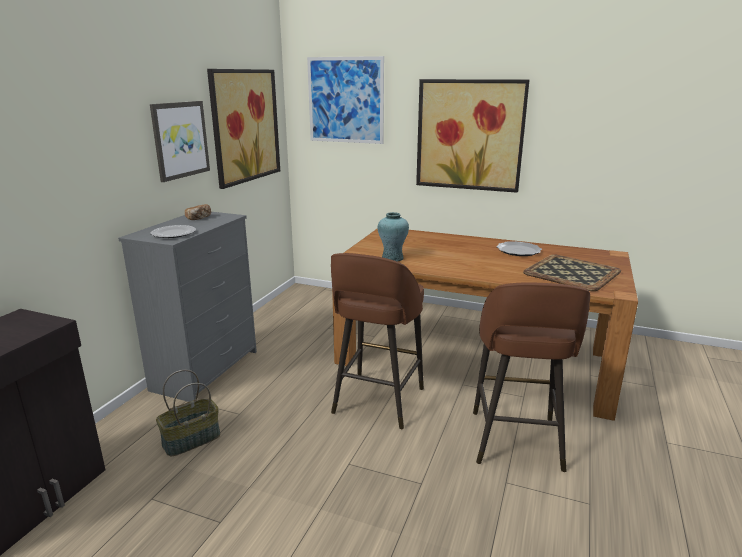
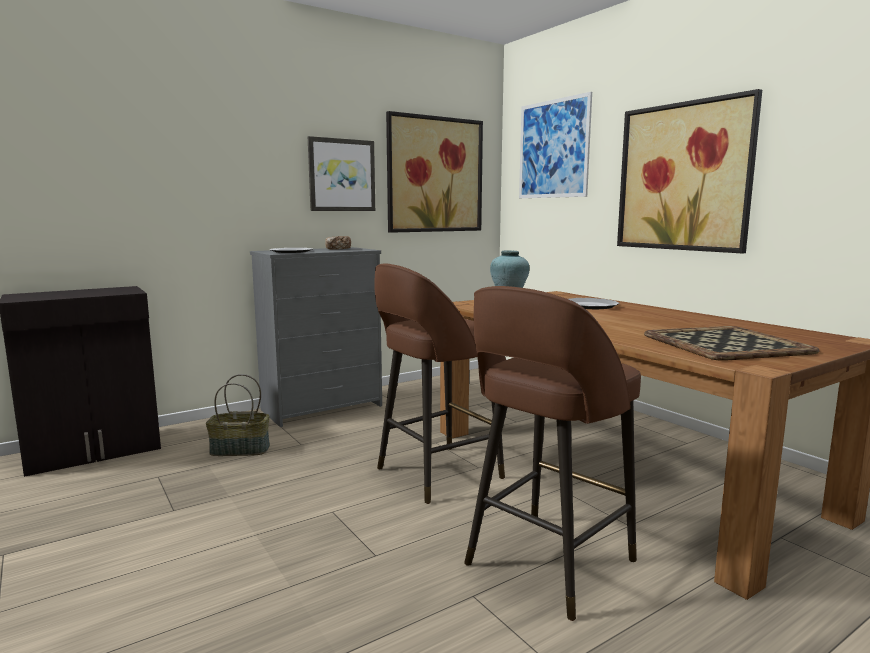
camera: 35 degrees right, 10 degrees down
plate [496,241,542,256] -> plate moved to [568,298,620,309]

